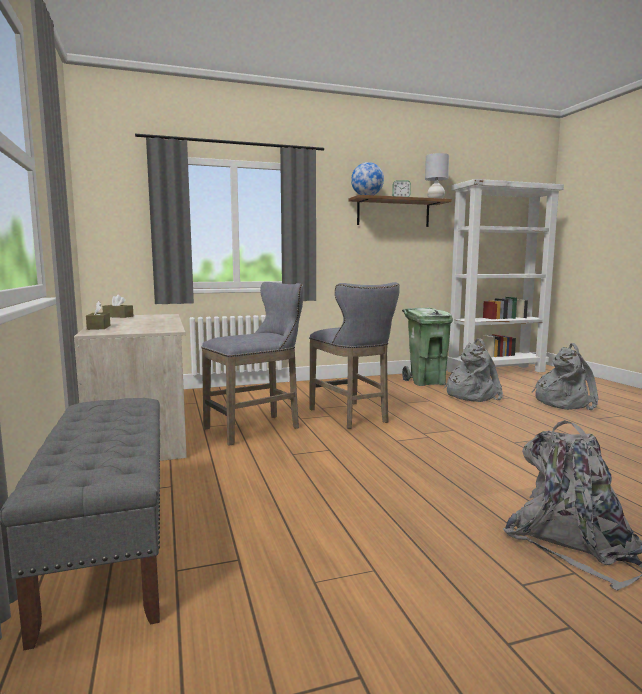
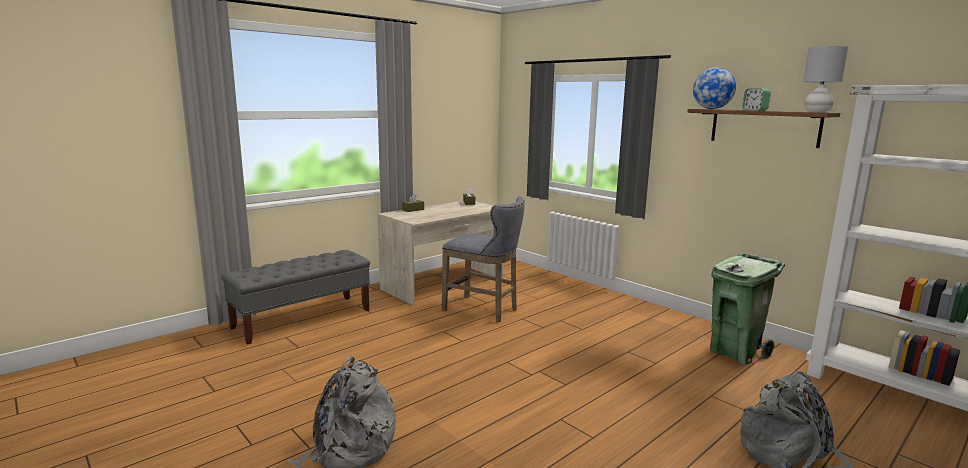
camera: 65 degrees right, 5 degrees up
grey stool [309,282,400,429] -> none
grey backpack [444,338,503,402] -> none

